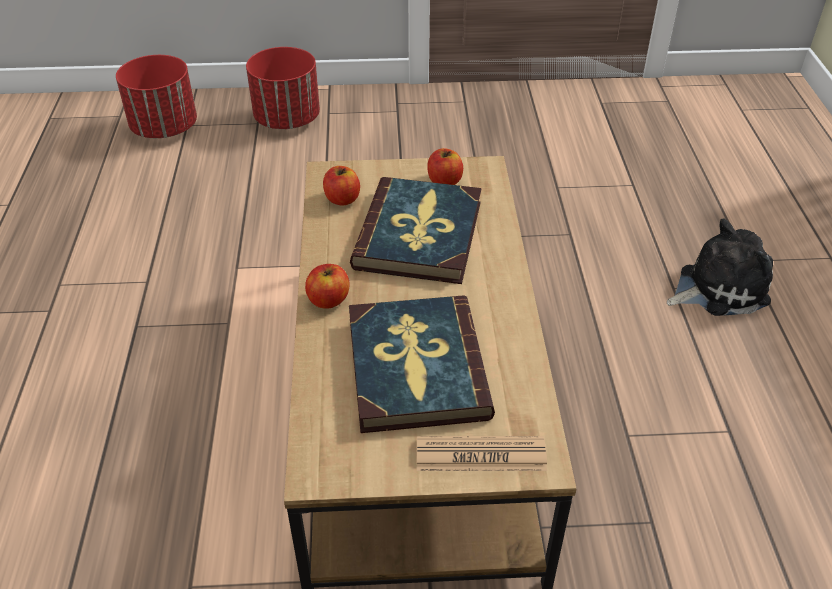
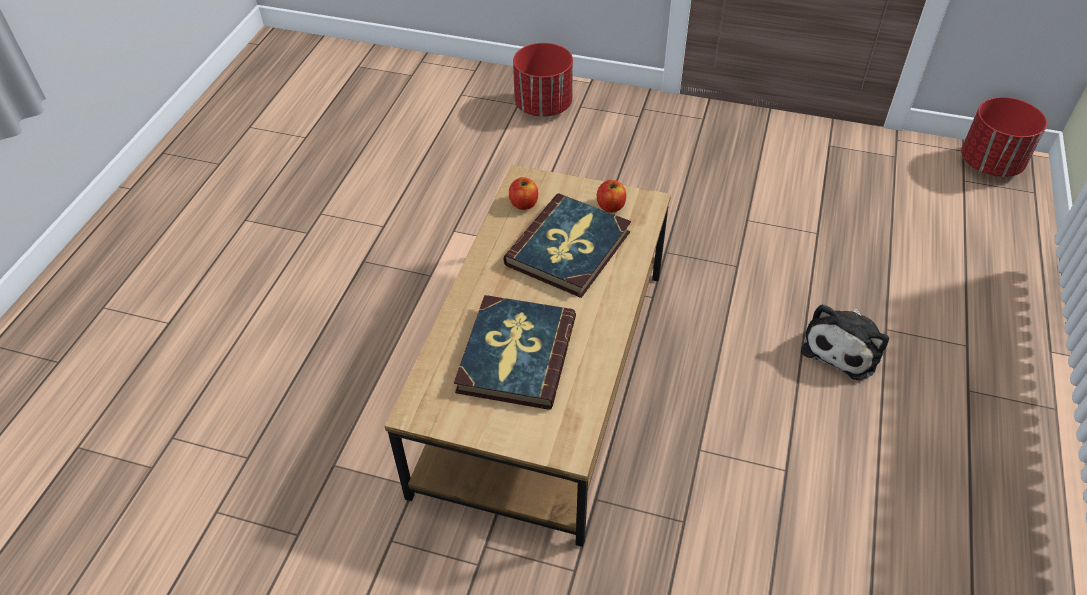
camera: 20 degrees right, 5 degrees up
red planter [116,55,197,138] -> red planter moved to [961,97,1047,177]
apple [305,264,350,309] -> none
newspaper [417,436,547,471] -> none
plush toy [667,218,773,316] -> plush toy turned 120 degrees clockwise [801,304,889,380]

